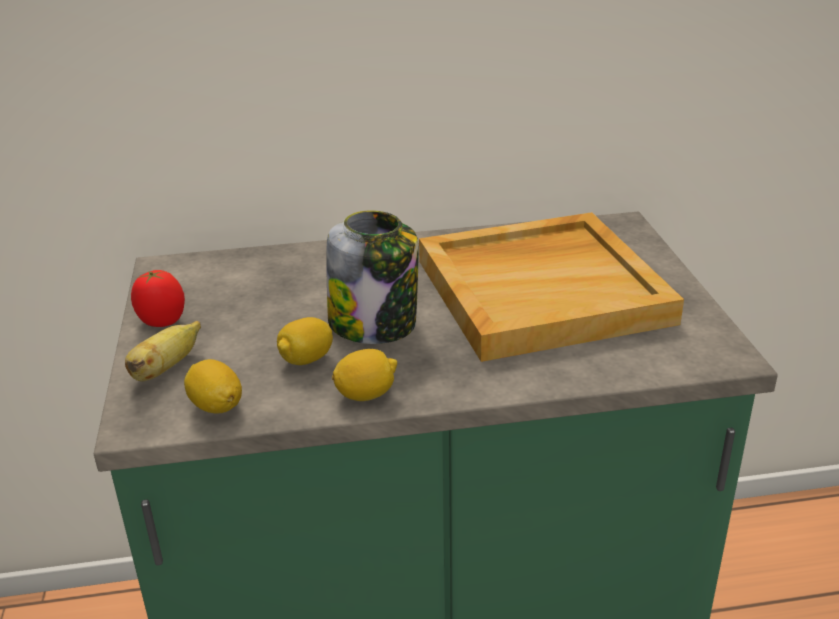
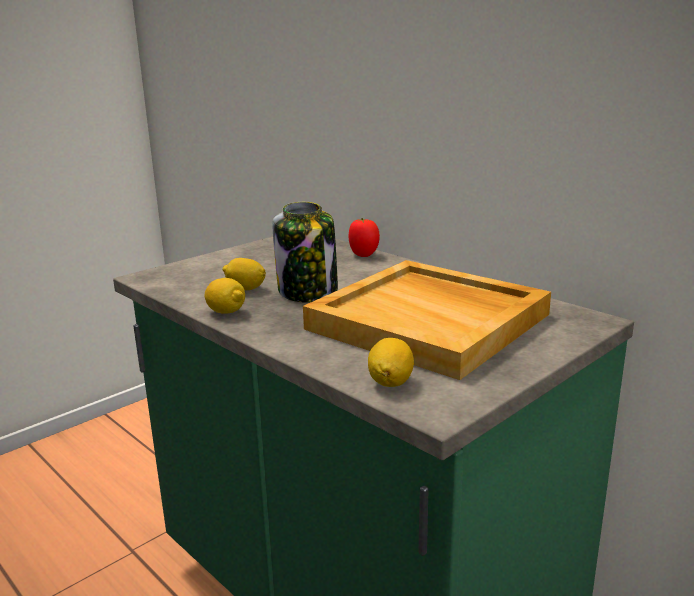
camera: 55 degrees right, 10 degrees down
banana [125,321,201,381] -> none
tomato [131,270,185,327] -> tomato moved to [348,218,380,257]
lemon [184,359,242,413] -> lemon moved to [368,338,414,387]

